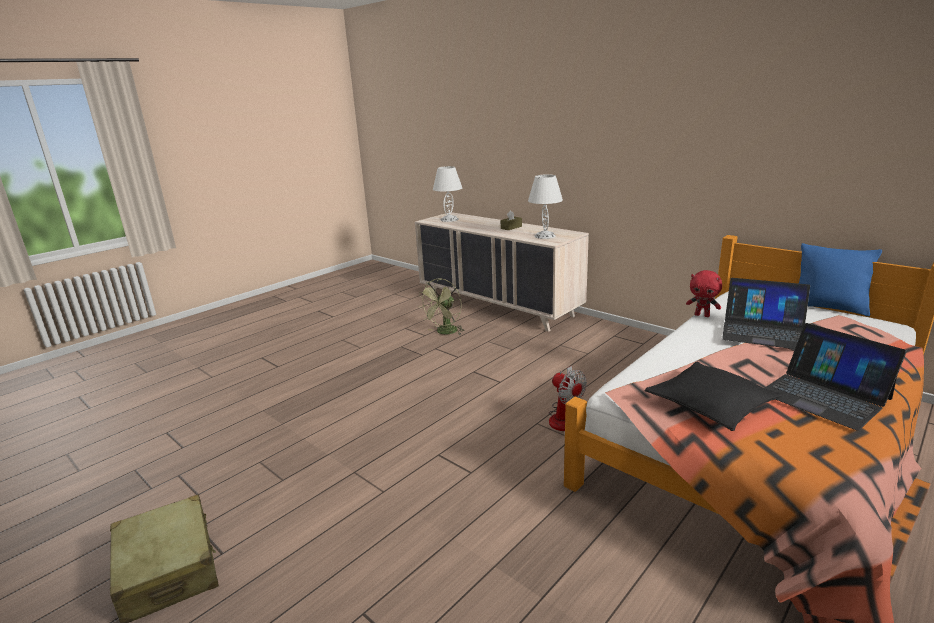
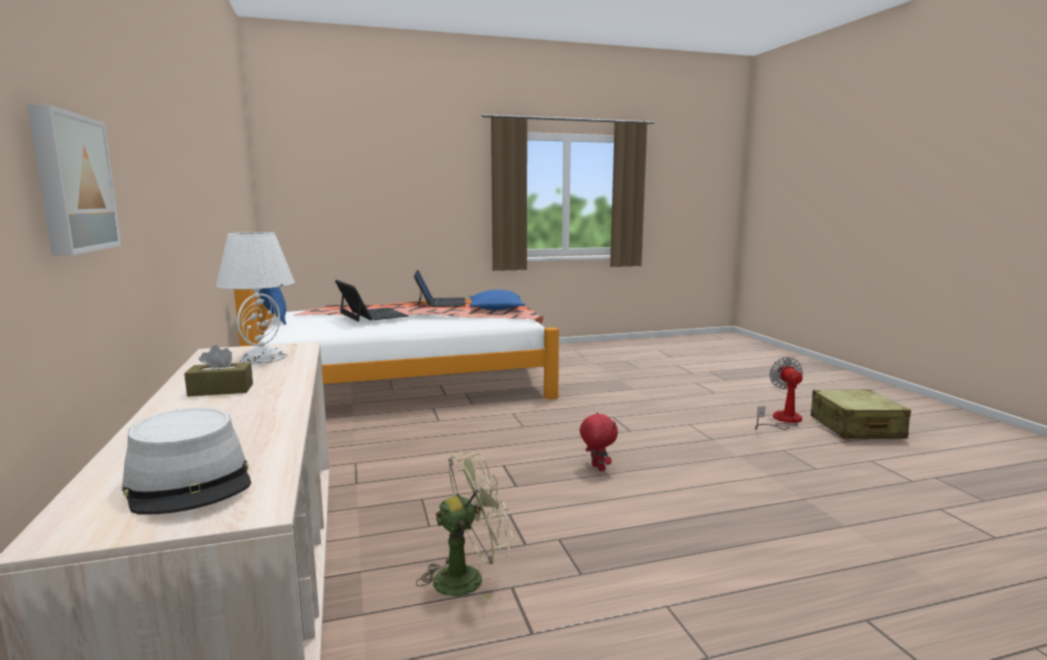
camera: 150 degrees left, 10 degrees down
white table lamp [433,166,462,222] -> grey hat [122,408,251,515]
fan [549,366,587,431] -> fan moved to [755,357,803,430]
black pillow [645,362,783,431] -> blue pillow [469,290,525,310]
red plush toy [686,270,722,317] -> red plush toy moved to [580,412,618,471]
none -> picture [27,104,121,256]

